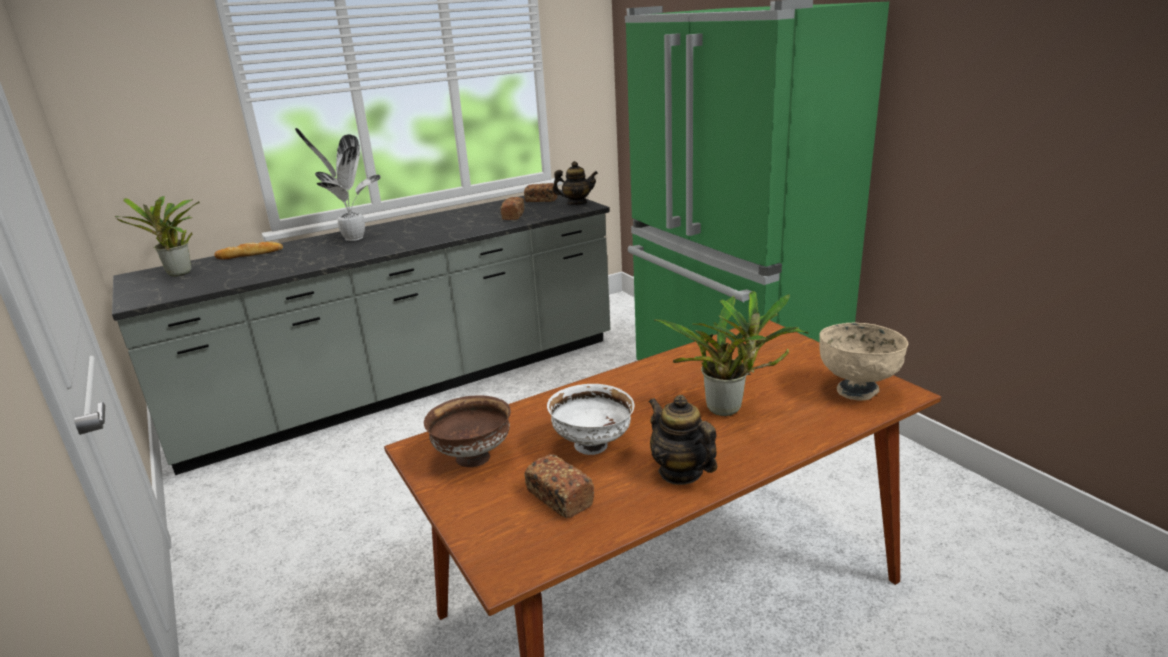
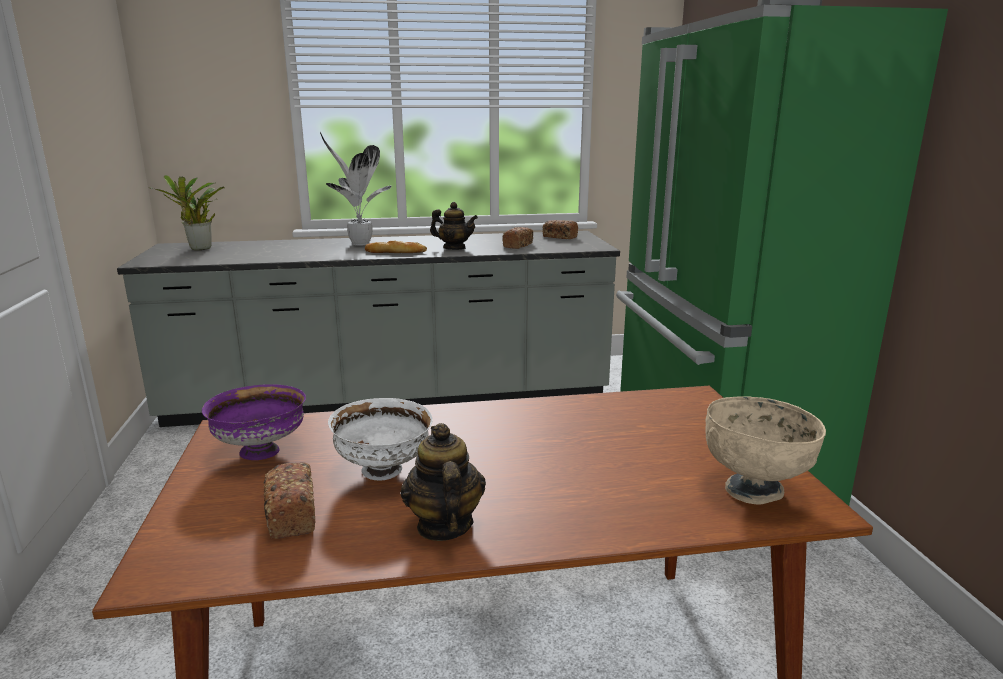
camera: 20 degrees right, 5 degrees down
bread [214,241,283,260] -> bread moved to [365,241,427,253]
brown bowl [424,395,511,467] -> purple bowl [202,384,306,460]
teapot [552,161,598,205] -> teapot moved to [430,202,478,250]
potted plant [654,291,809,416] -> none

